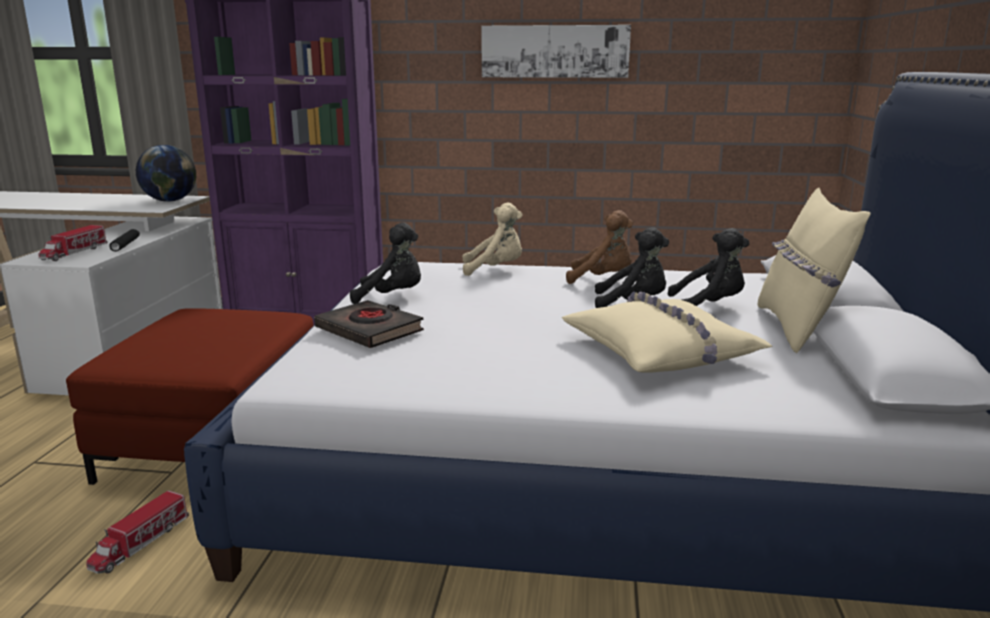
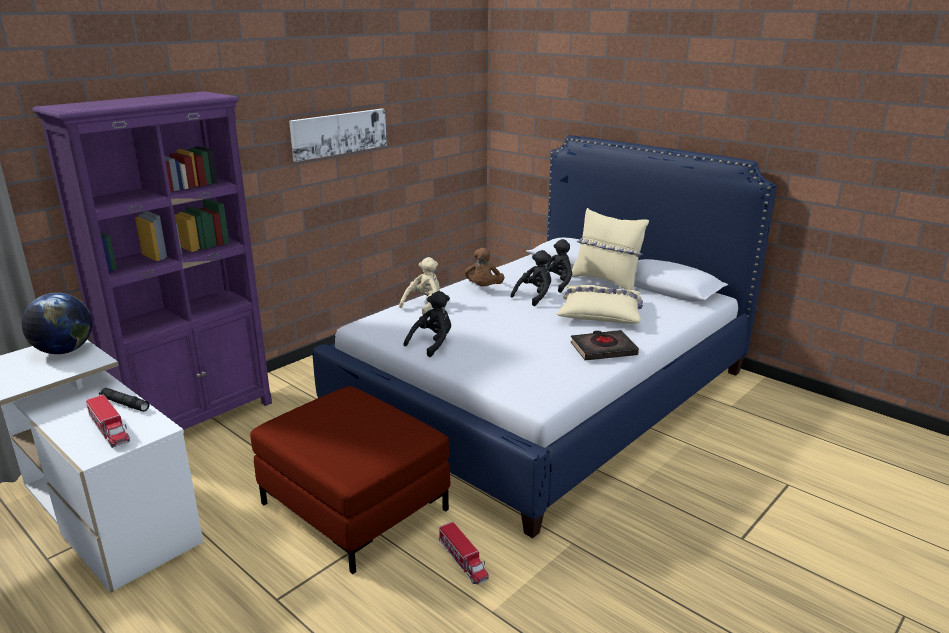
camera: 55 degrees left, 5 degrees up
black book [314,300,424,348] -> black book moved to [570,330,639,360]
brown plush toy [566,210,633,284] -> brown plush toy turned 135 degrees clockwise [465,248,505,286]

